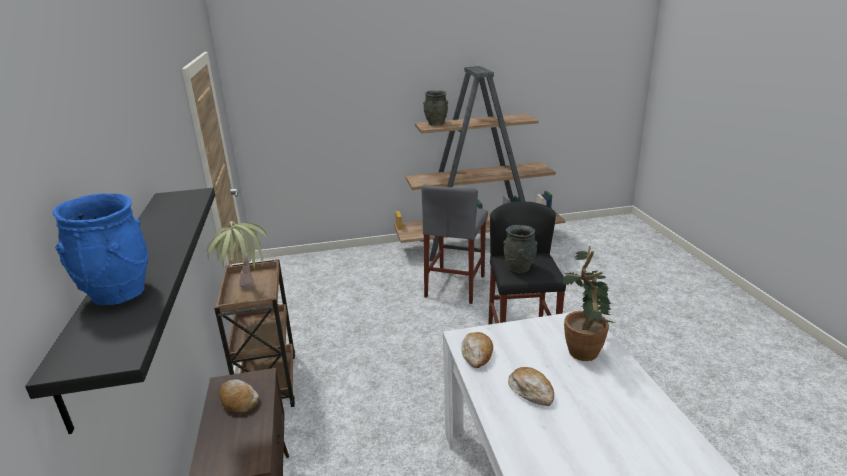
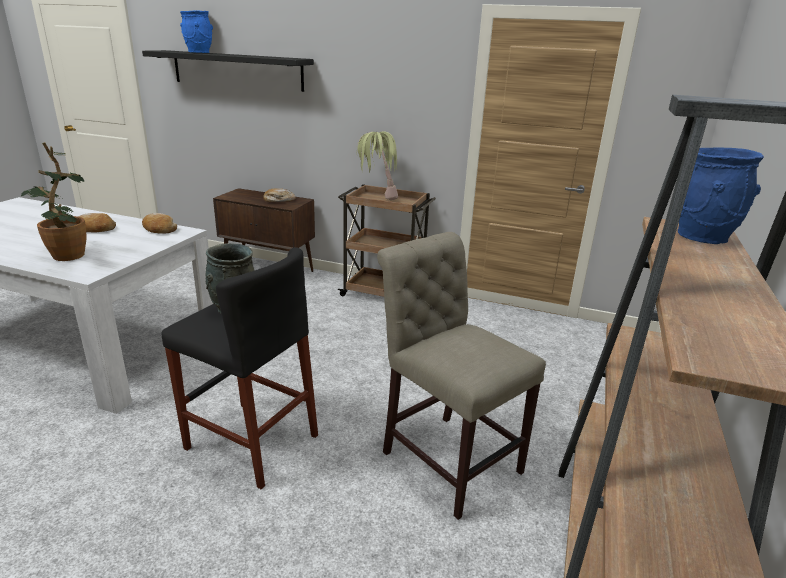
camera: 120 degrees right, 0 degrees up
grey stool [421,184,488,304] -> beige chair [377,232,546,520]
grey vase [423,90,448,126] -> blue vase [678,147,764,244]

